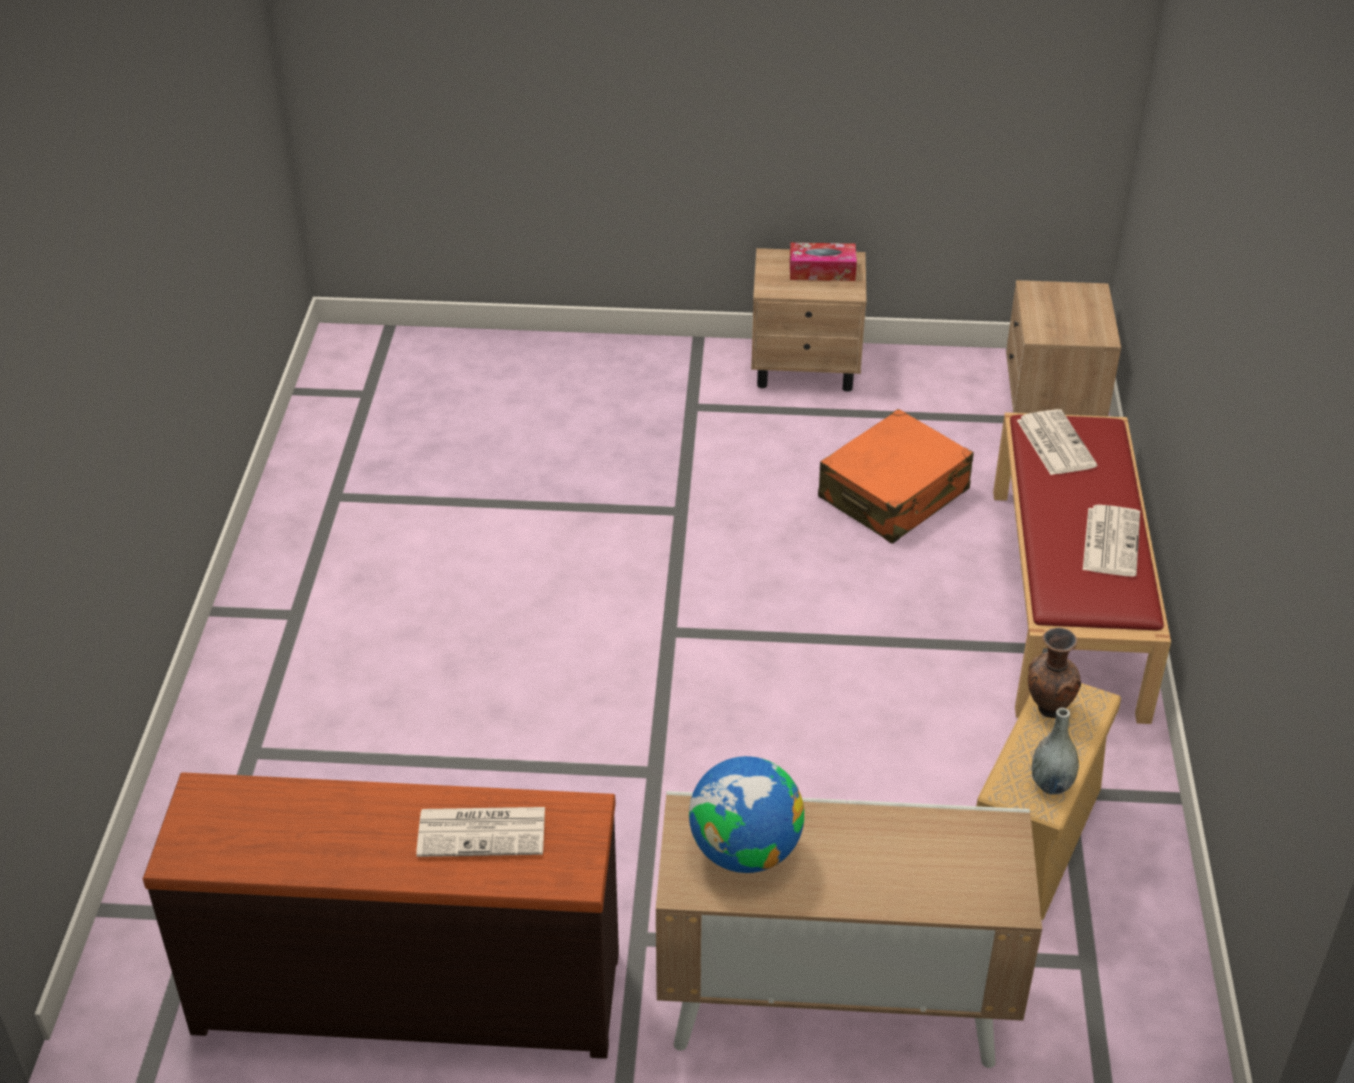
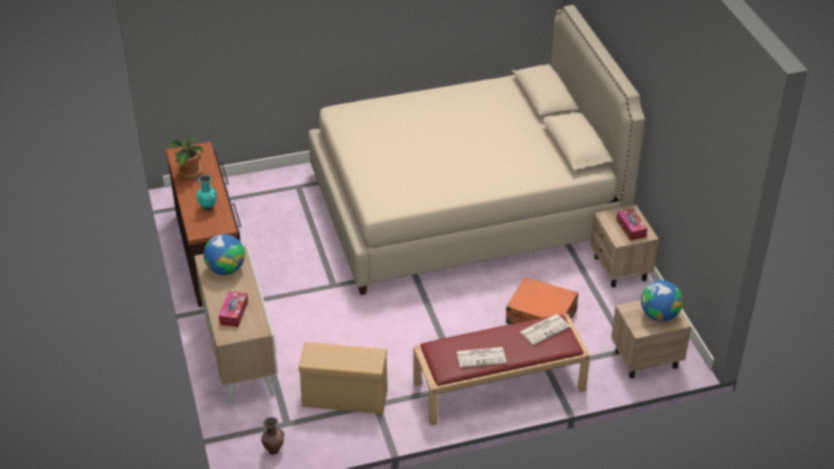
camera: 70 degrees right, 0 degrees up
newspaper [416,807,545,857] -> turquoise vase [197,175,217,211]
brown vase [1028,628,1081,718] -> brown vase moved to [261,417,284,455]
grey vase [1032,708,1079,795] -> none
none -> potted plant [169,137,203,180]
none -> tissue box [219,291,248,327]
none -> beige bed [308,5,645,295]
none -> globe [641,280,683,322]

